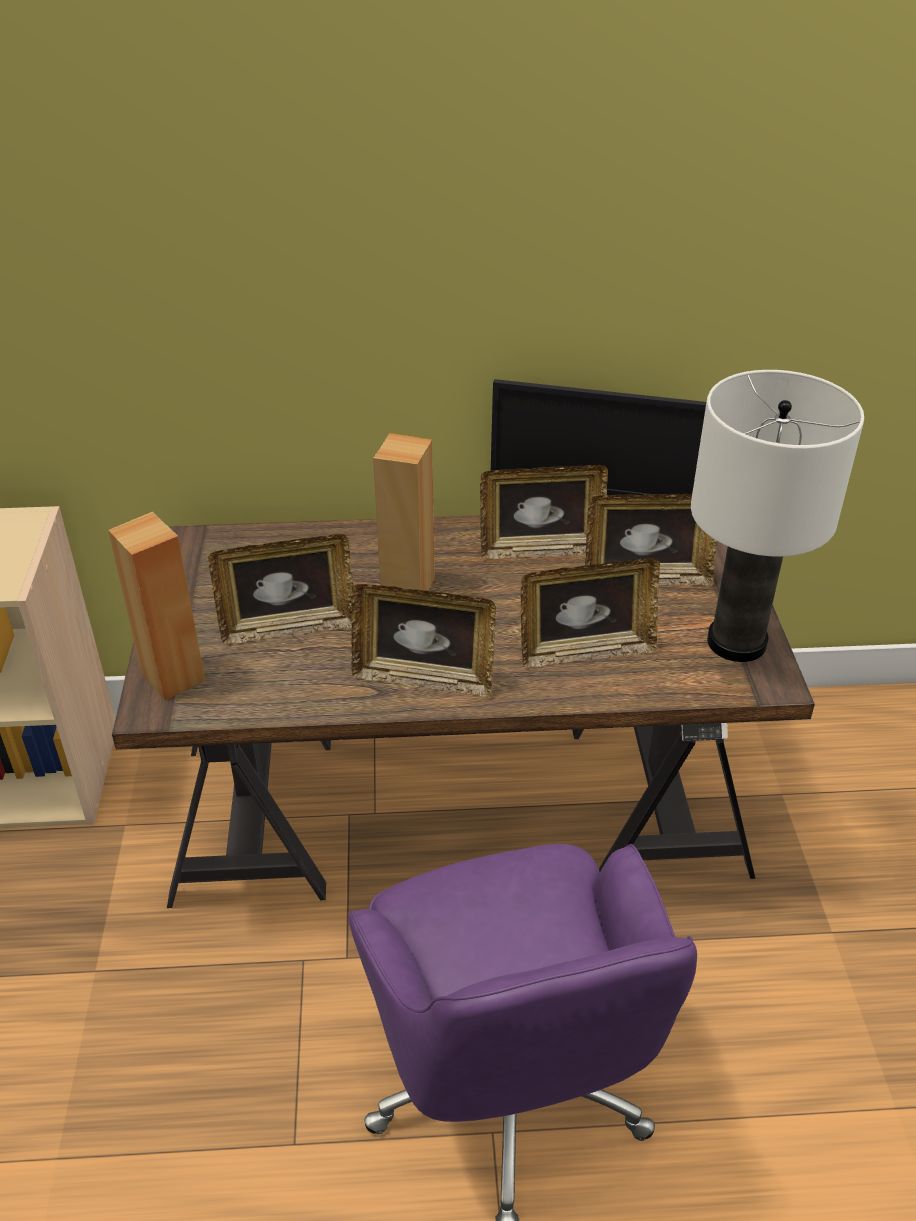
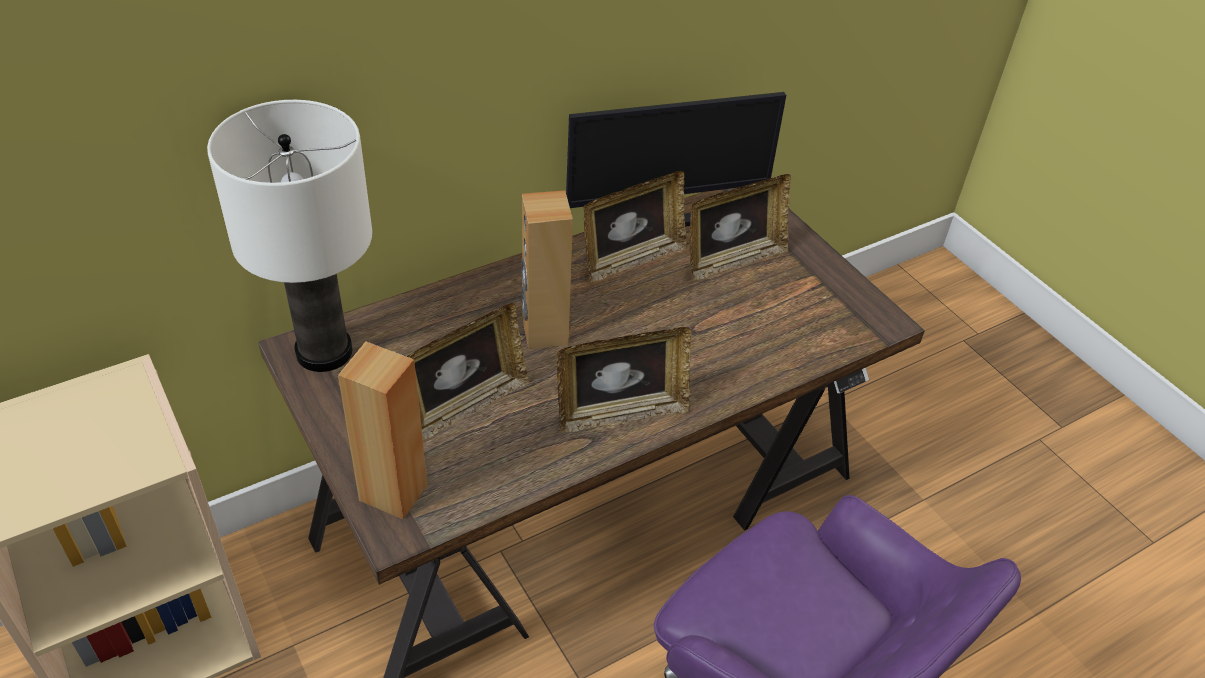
camera: 30 degrees left, 5 degrees up
picture frame [521,558,660,668] -> none
white table lamp [691,370,864,662] -> white table lamp moved to [207,100,372,372]

